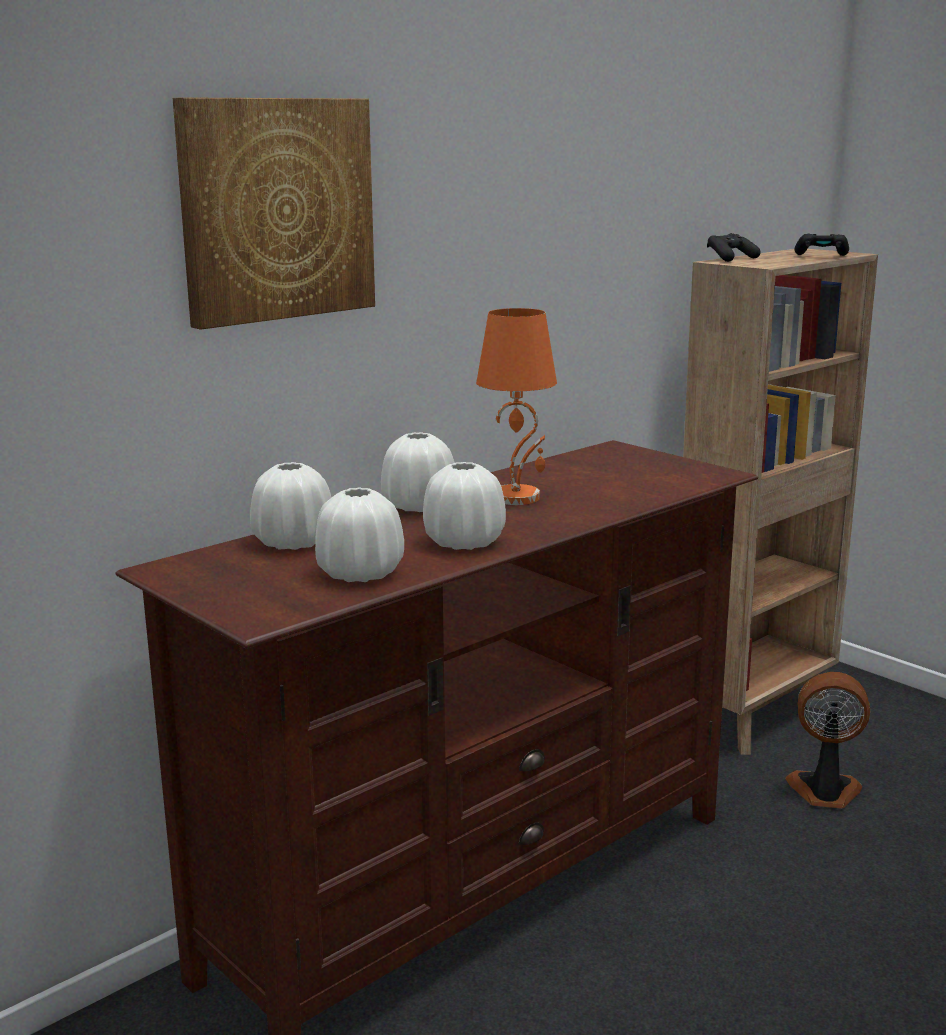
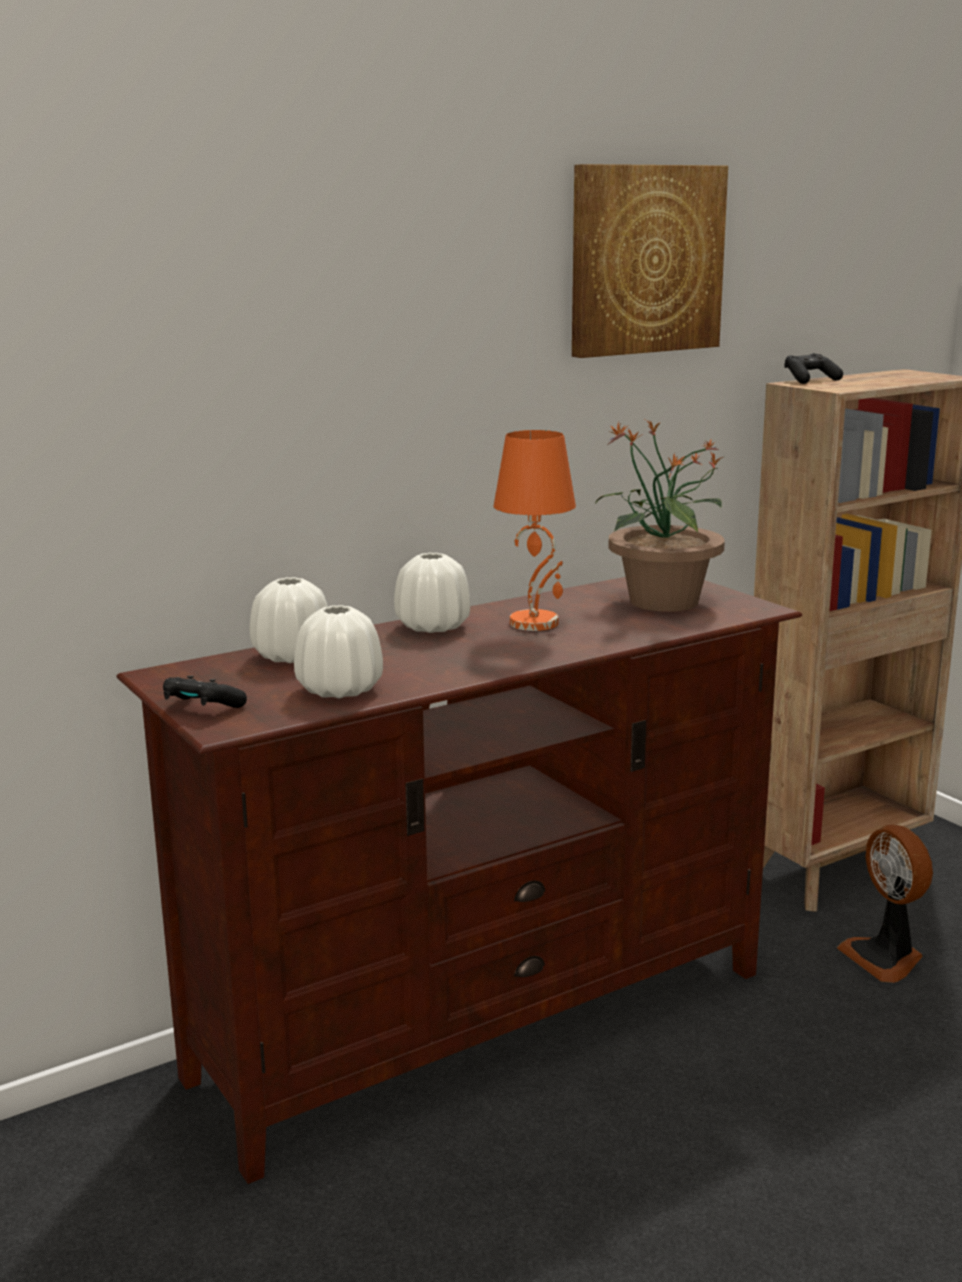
camera: 10 degrees right, 0 degrees up
picture [173,97,375,330] -> picture moved to [572,164,728,358]
white vase [423,462,506,550] -> none
fan [786,672,870,809] -> fan turned 135 degrees counterclockwise [837,825,933,983]
black game controller [795,234,849,256] -> black game controller moved to [163,675,247,708]
none -> potted plant [595,420,725,612]

